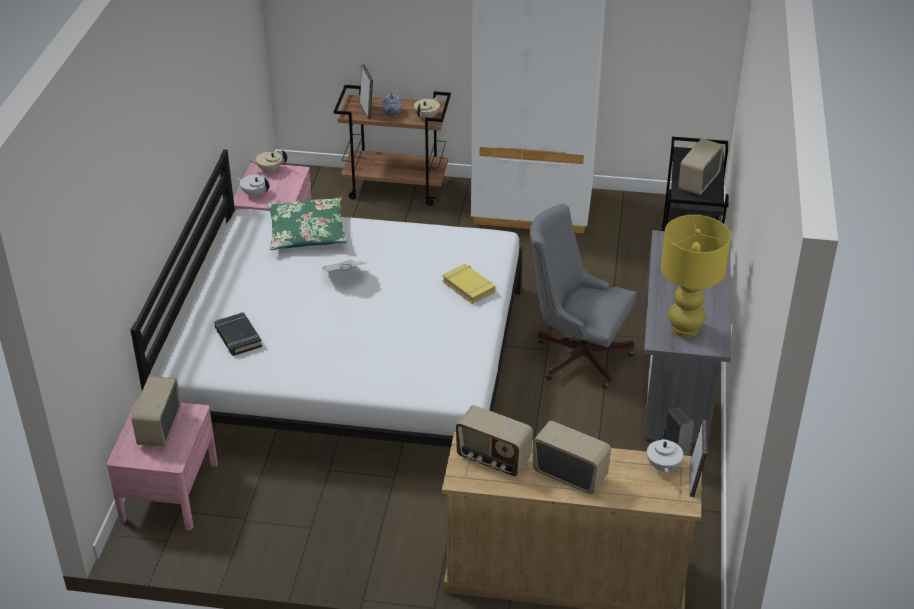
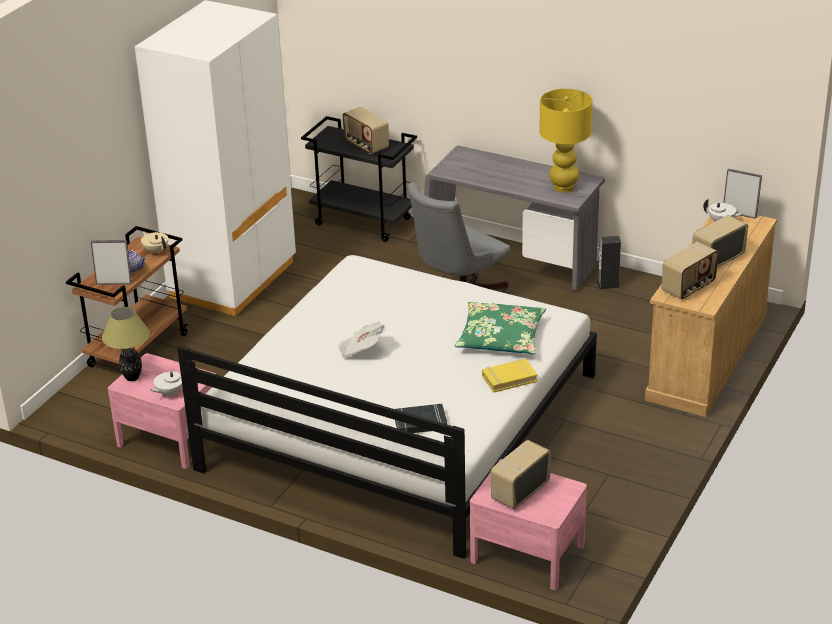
camera: 70 degrees left, 5 degrees down
radio [132,376,181,447] -> radio turned 105 degrees clockwise [490,440,551,509]
beige teapot [248,150,287,172] -> table lamp [102,307,150,381]
green pillow [268,197,347,250] -> green pillow moved to [455,302,546,354]
yellow book [442,264,495,304] -> yellow book moved to [482,359,538,393]

